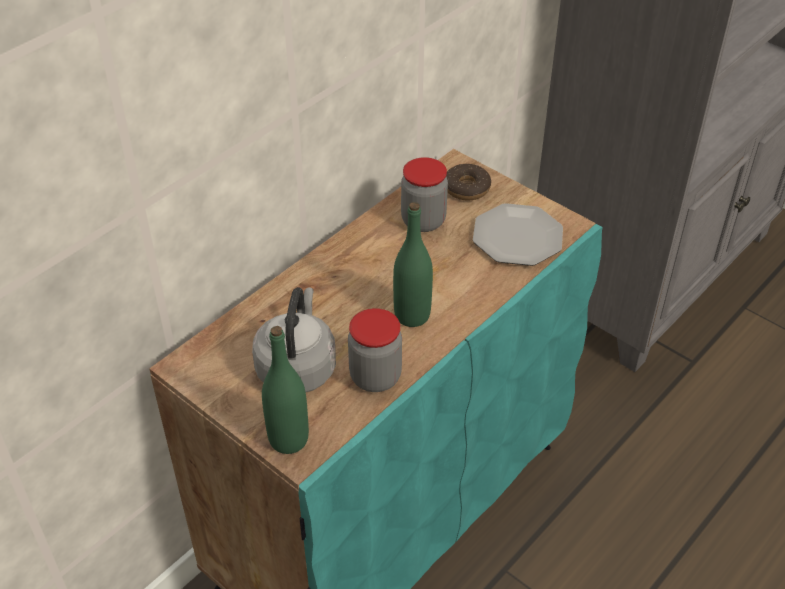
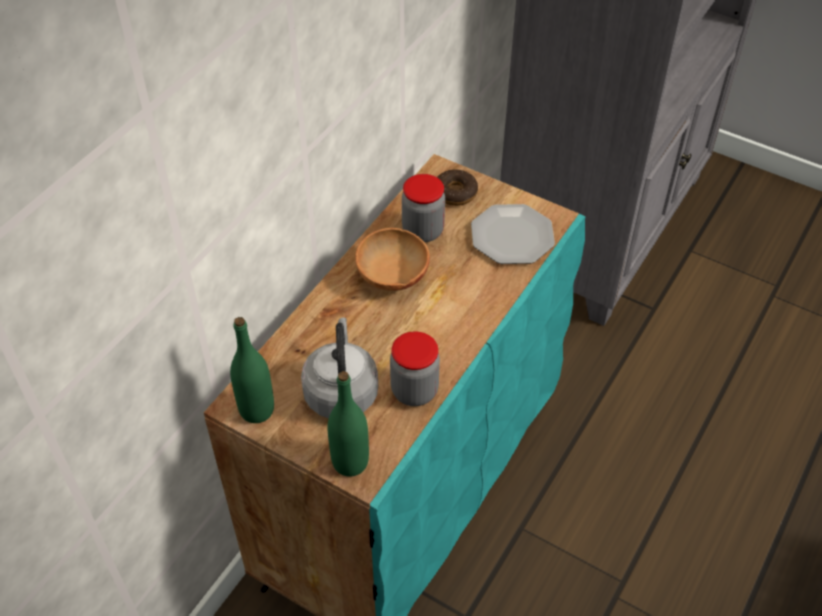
camera: 10 degrees left, 5 degrees up
green bottle [393,202,433,327] -> green bottle moved to [230,317,274,423]
none -> brown bowl [355,228,430,291]

